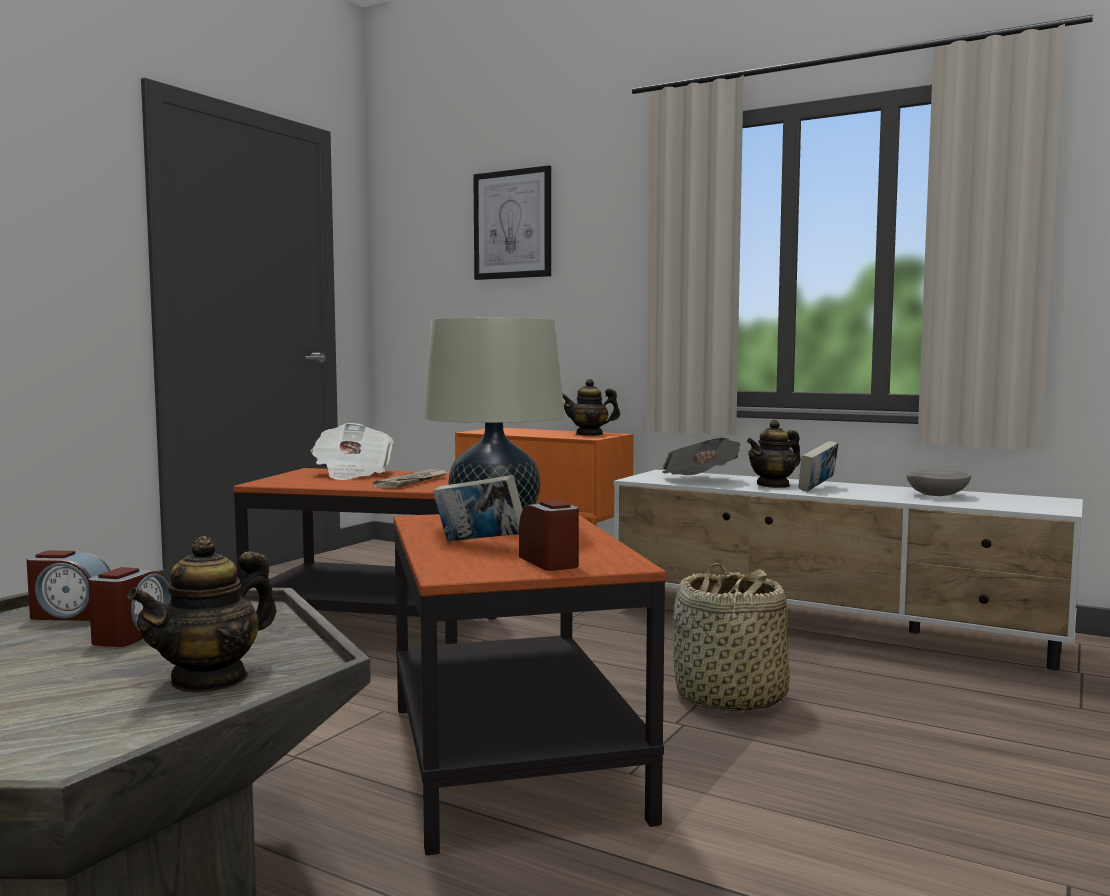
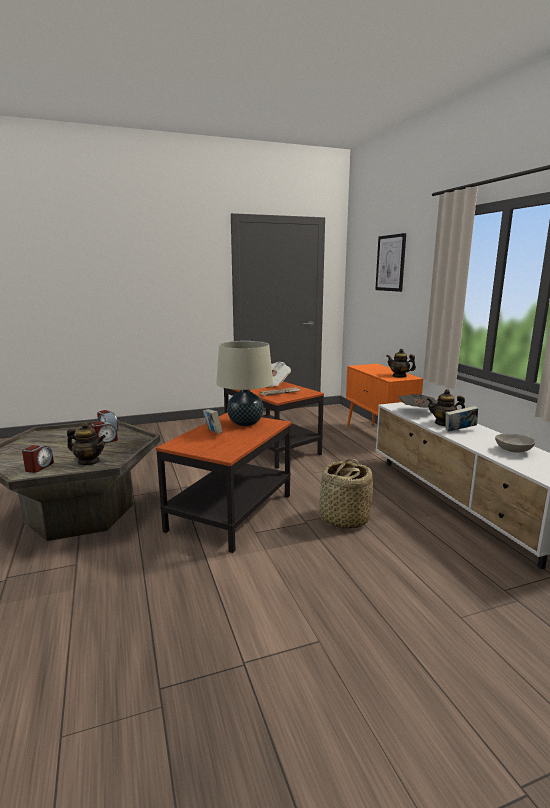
camera: 40 degrees right, 10 degrees up
teapot [127,536,276,693] -> teapot turned 150 degrees counterclockwise [67,422,106,465]
alarm clock [519,500,579,571] -> alarm clock moved to [22,445,54,473]

